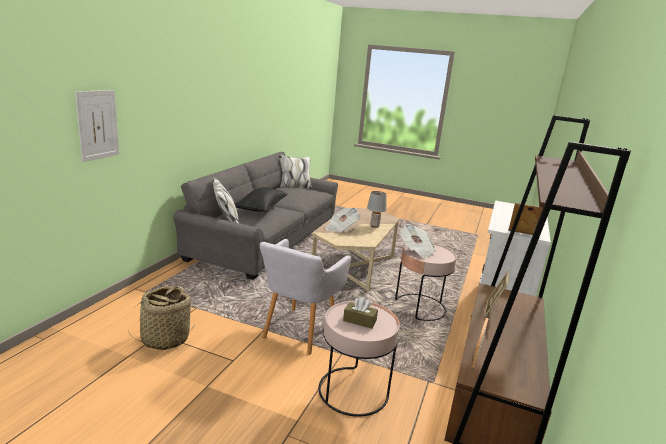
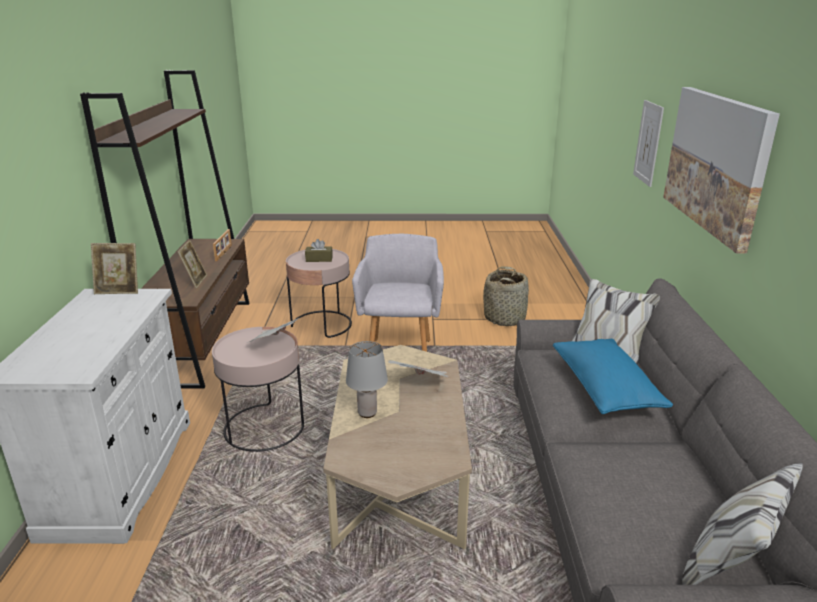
camera: 160 degrees right, 5 degrees up
black pillow [235,187,287,212] -> blue pillow [553,339,673,414]
none -> picture [663,87,780,254]

